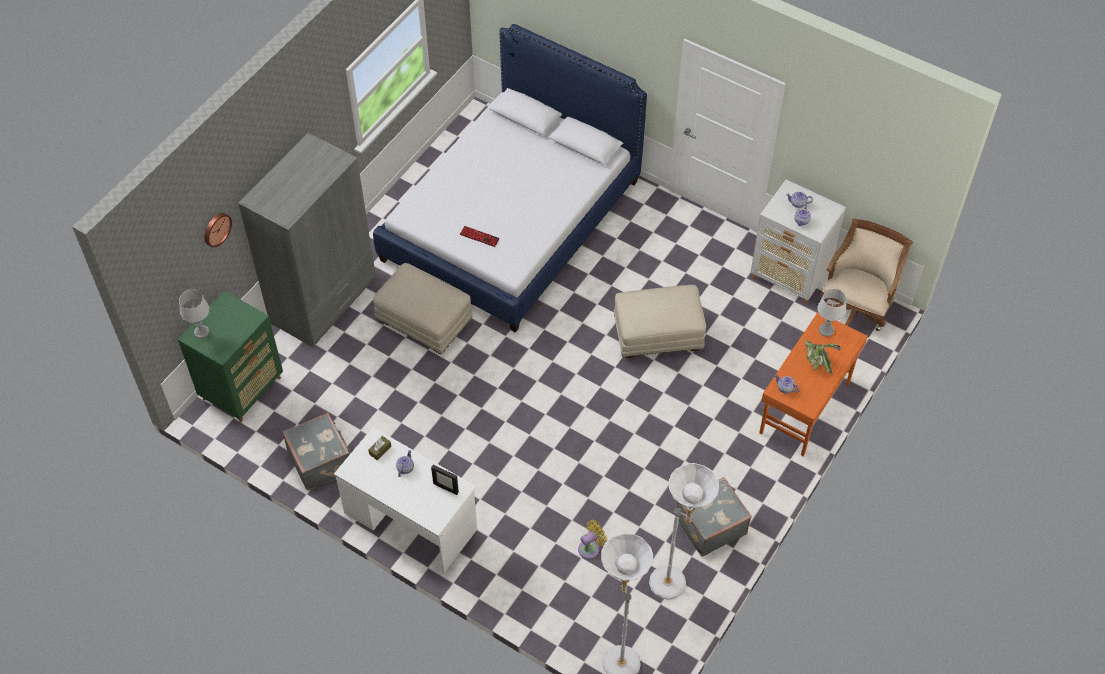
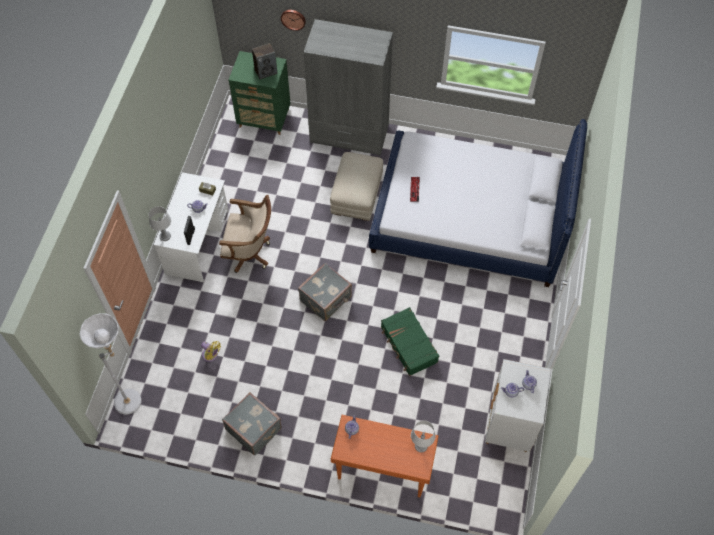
camera: 70 degrees right, 5 degrees up
grey table lamp [179,289,210,339] -> grey table lamp moved to [149,206,171,241]
grey suitcase [283,413,350,490] -> grey suitcase moved to [298,263,352,321]
beige ottoman [614,285,706,358] -> green suitcase [381,307,439,376]
white floor lamp [649,463,719,600] -> none
potted plant [805,340,841,374] -> none
office chair [821,218,913,331] -> office chair moved to [219,195,271,273]
none -> speaker [252,43,277,80]

